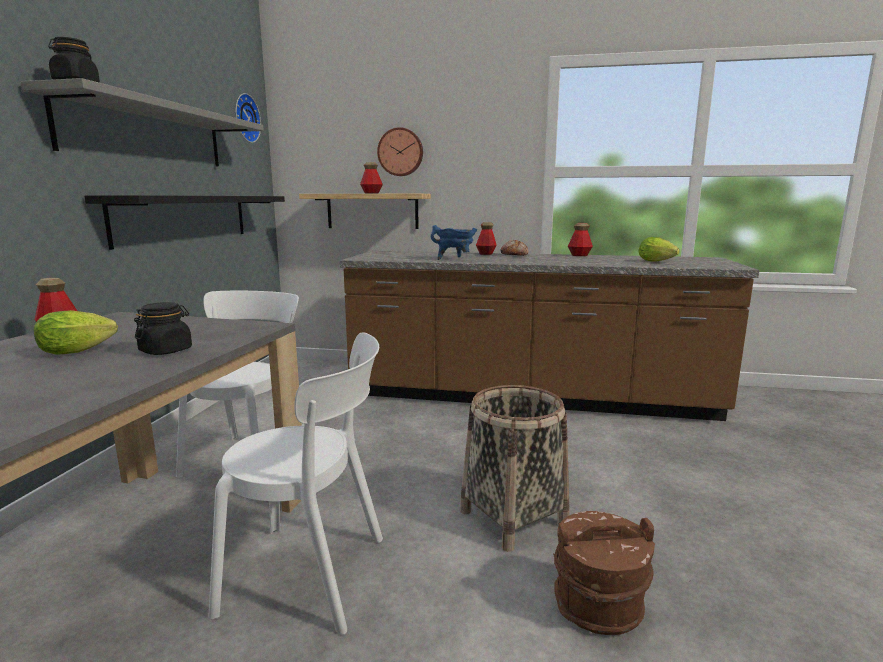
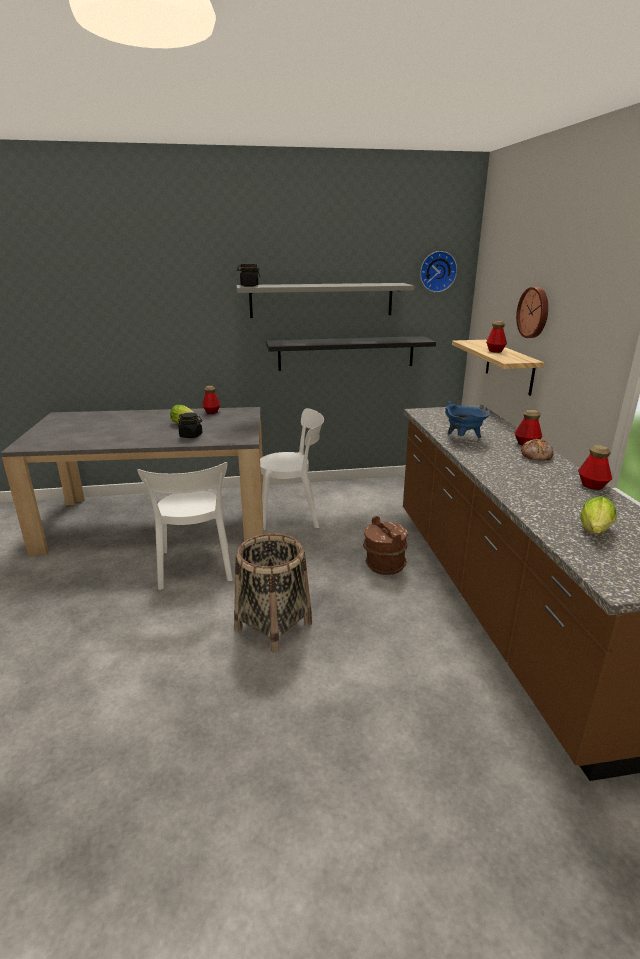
camera: 70 degrees right, 10 degrees up
brown bucket [553,511,655,635] -> brown bucket moved to [363,516,408,575]

